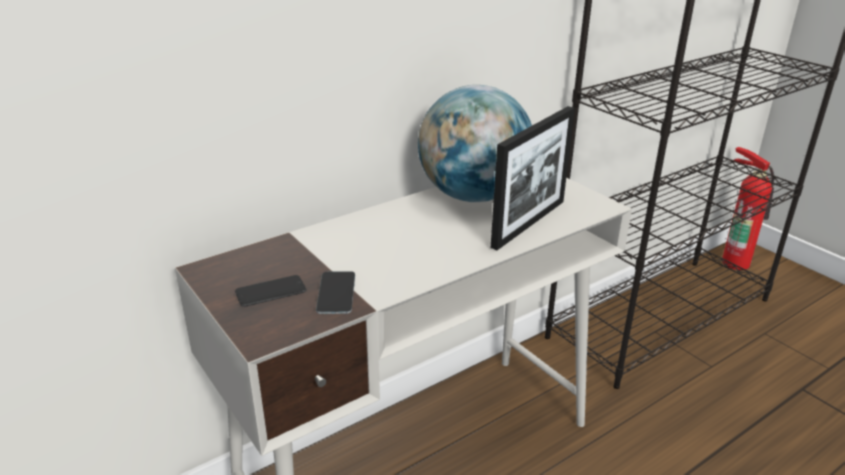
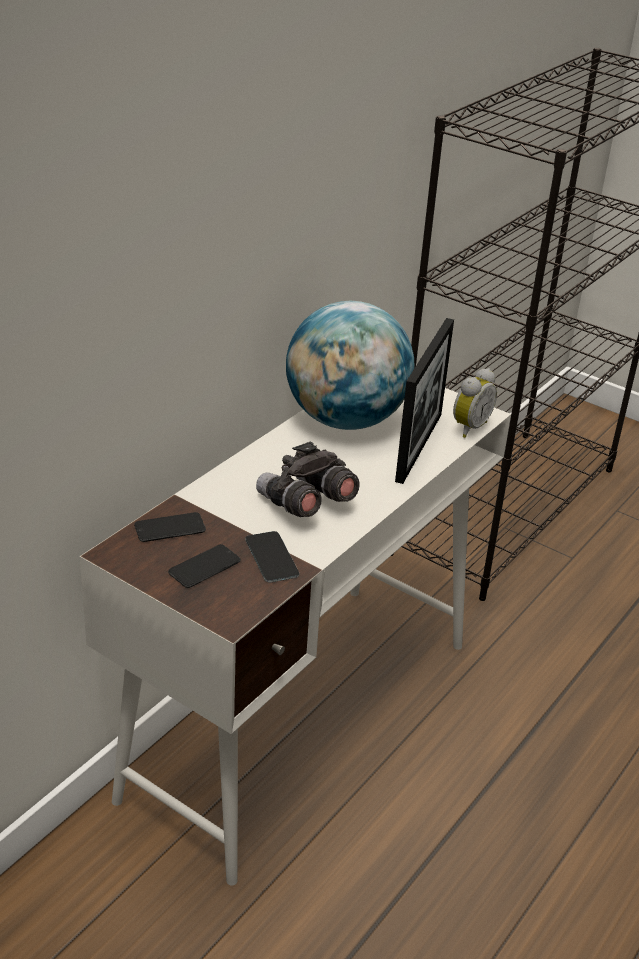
camera: 20 degrees left, 5 degrees up
fire extinguisher [722,147,774,270] -> none
none -> phone [134,512,206,542]
none -> grey binoculars [256,441,360,517]
none -> alarm clock [453,368,497,438]

